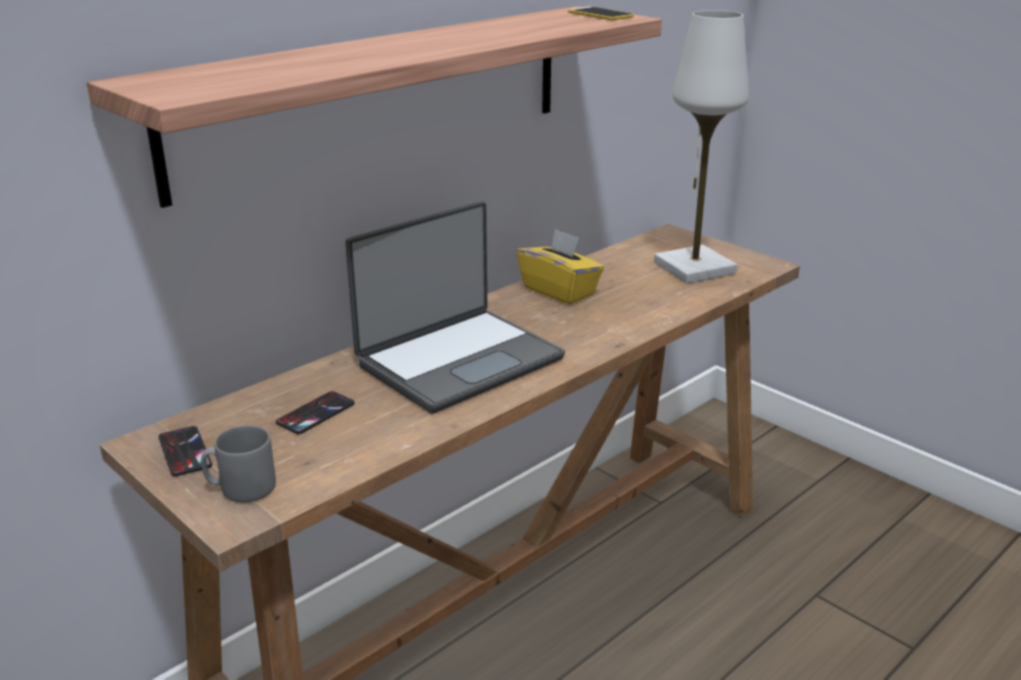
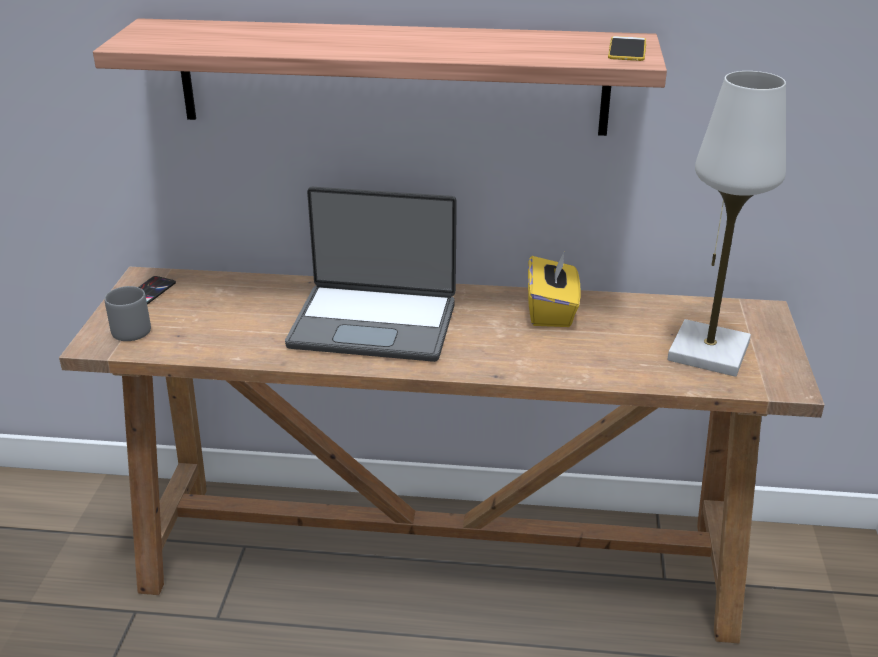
camera: 50 degrees right, 5 degrees up
phone [276,391,355,434] -> none

